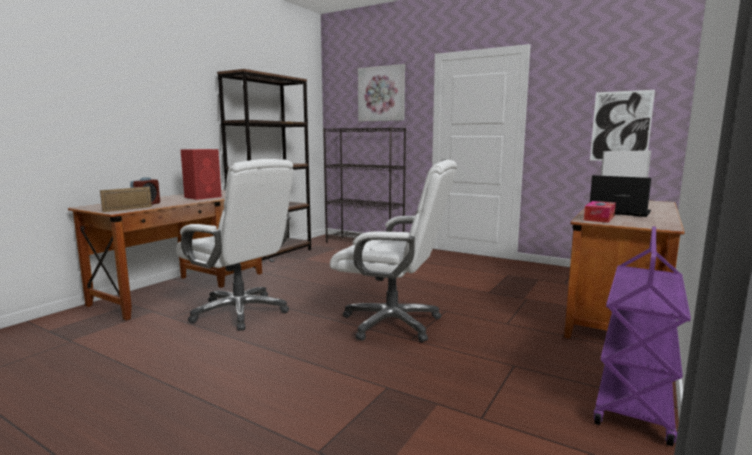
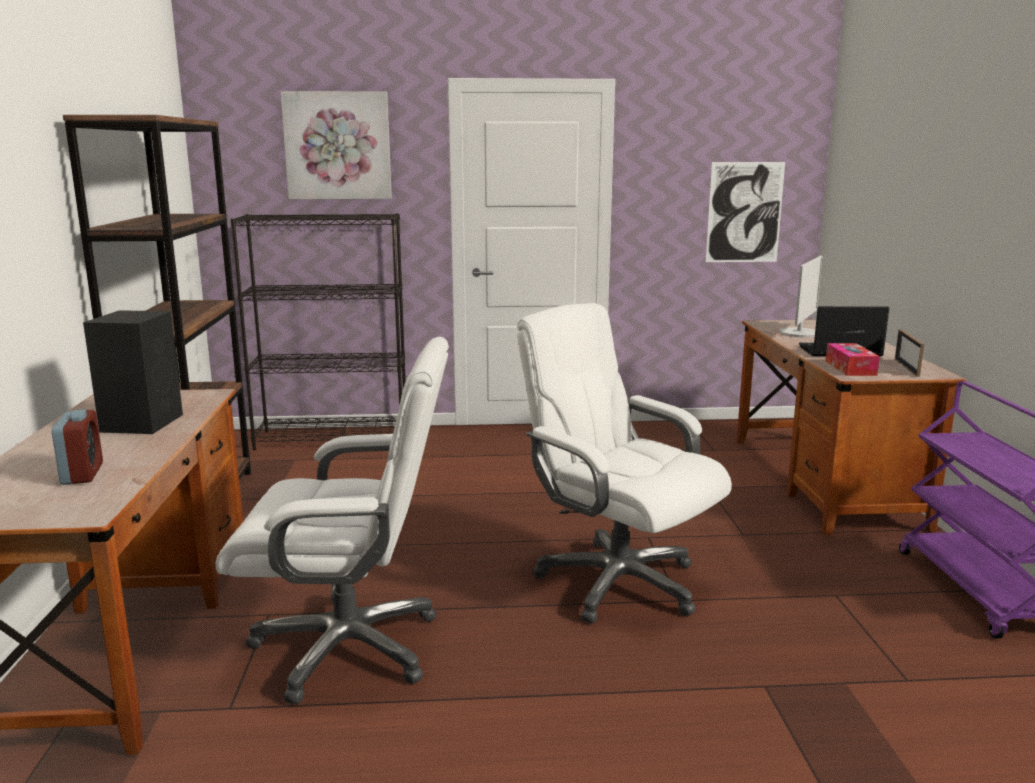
camera: 35 degrees left, 5 degrees up
picture frame [100,187,152,212] -> picture frame moved to [895,329,924,377]
red speaker [180,149,222,200] -> black speaker [83,310,183,434]
white office chair [330,160,457,342] -> white office chair turned 120 degrees counterclockwise [517,303,732,623]

